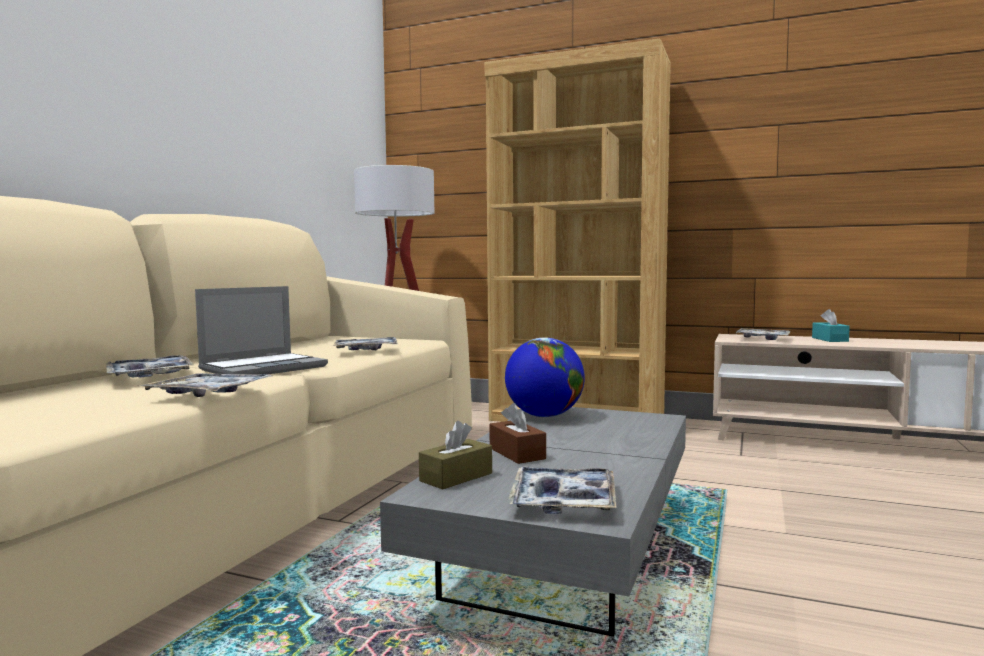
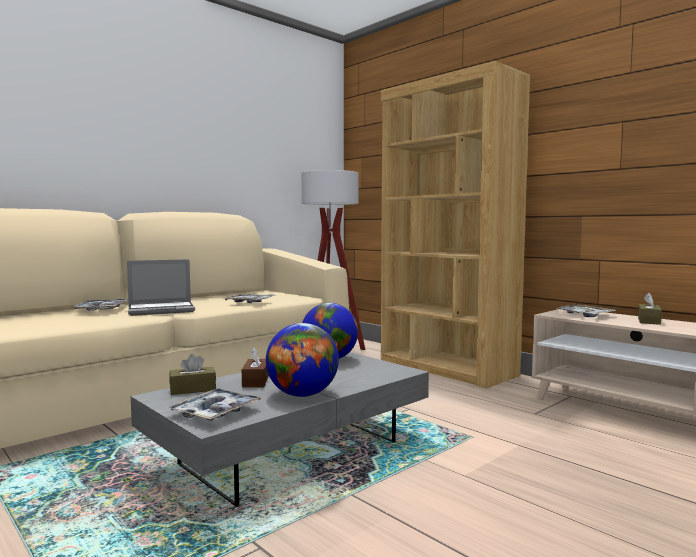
camera: 25 degrees right, 0 degrees up
tray [138,373,272,397] -> none
turquoise tissue box [812,309,850,342] -> brown tissue box [638,293,662,325]
none -> globe [266,323,339,397]

